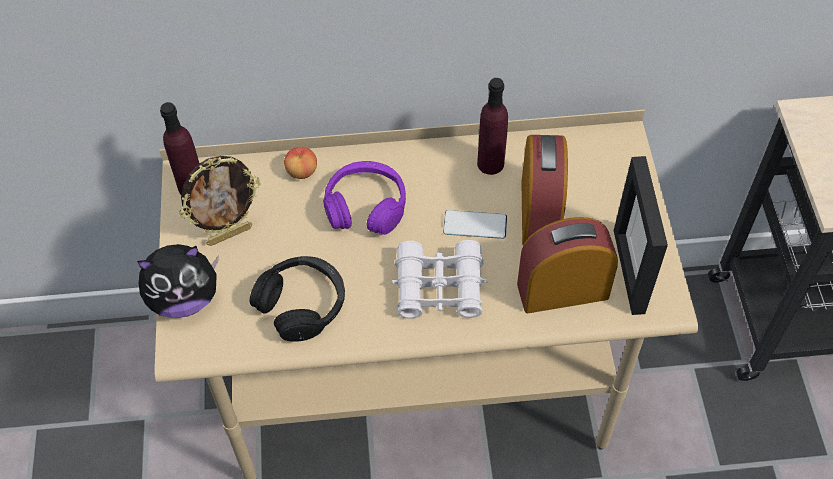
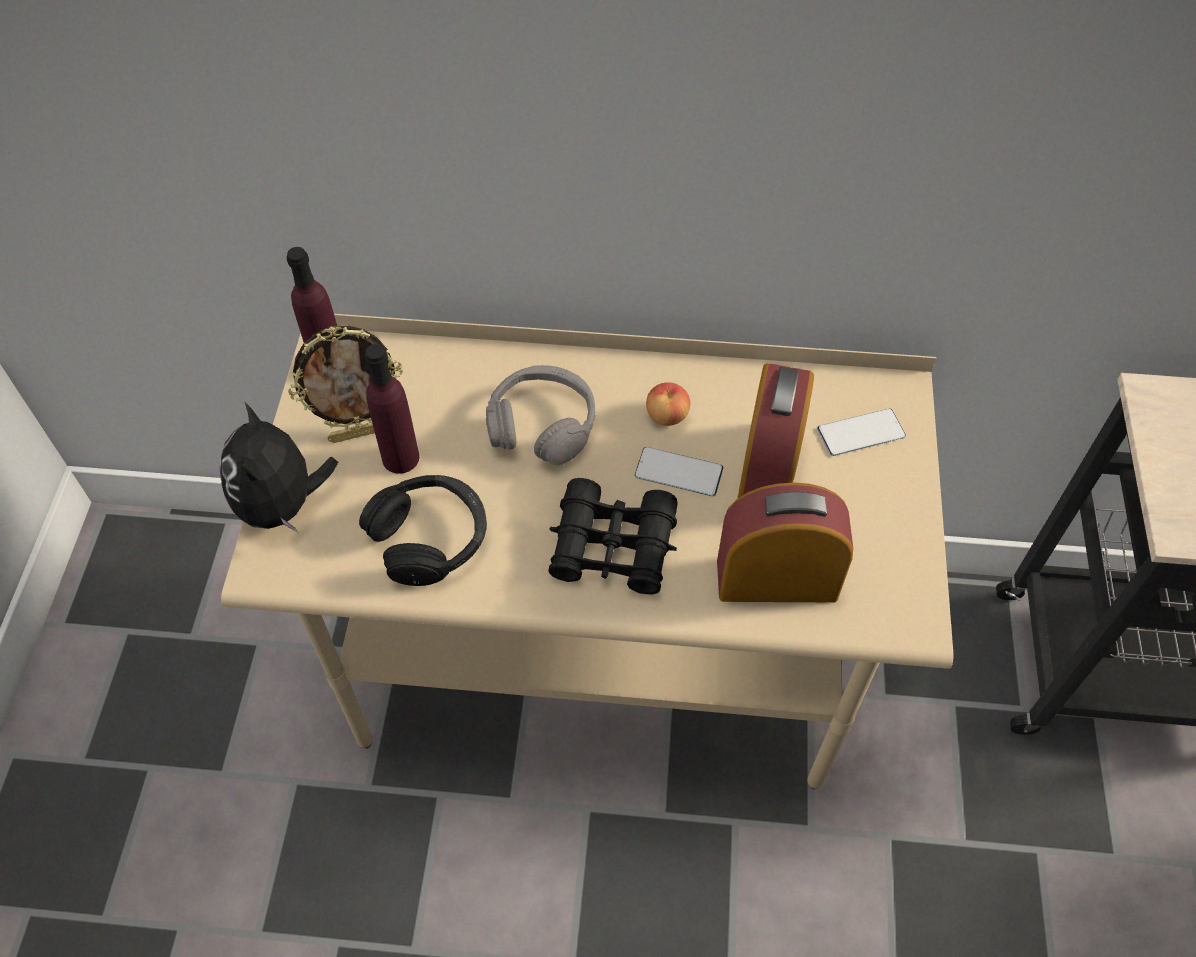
camera: 10 degrees right, 0 degrees up
plush toy [137,244,218,318] -> plush toy turned 90 degrees clockwise [219,402,338,533]
apple [284,147,317,179] -> apple moved to [646,382,690,426]
purple headphones [323,161,406,235] -> grey headphones [486,365,595,465]
white binoculars [391,240,488,319] -> black binoculars [548,478,678,595]
purple bottle [477,78,508,175] -> purple bottle moved to [365,344,419,474]
picture frame [614,156,668,315] -> none
none -> phone [817,408,906,456]

